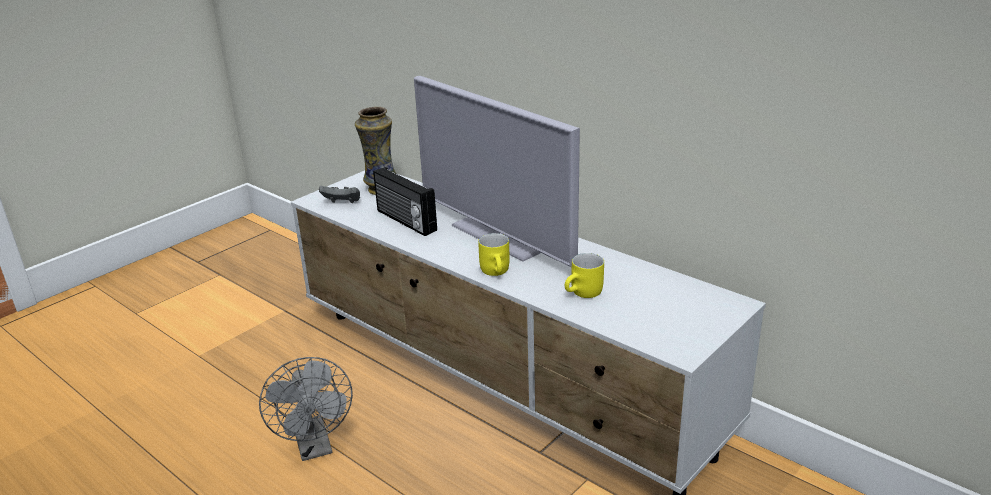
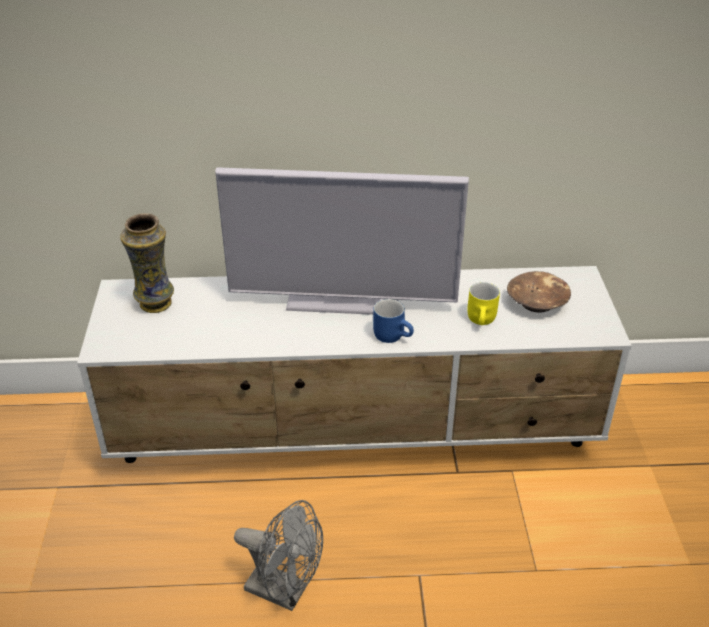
camera: 45 degrees left, 10 degrees up
grey game controller [319,186,360,203] -> none
radio [373,167,437,236] -> none
yellow mug [478,233,510,276] -> blue mug [373,299,414,343]
none -> brown bowl [507,271,571,313]

